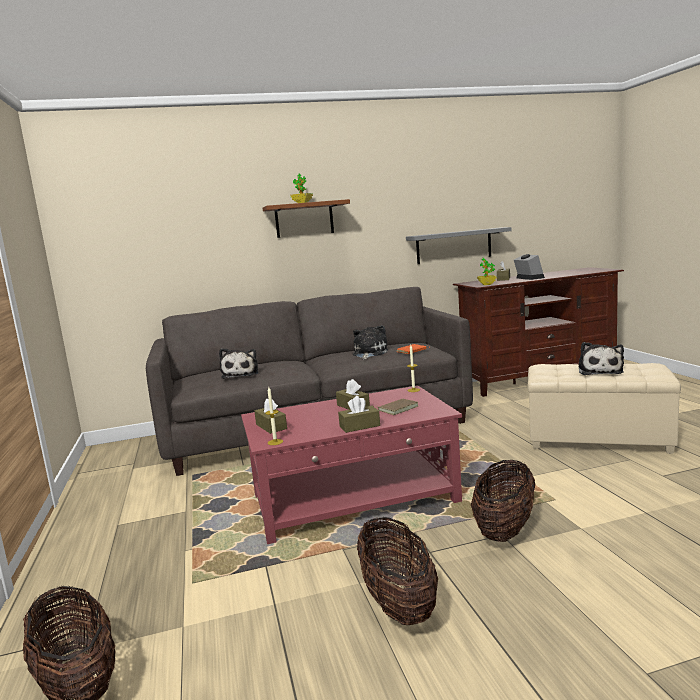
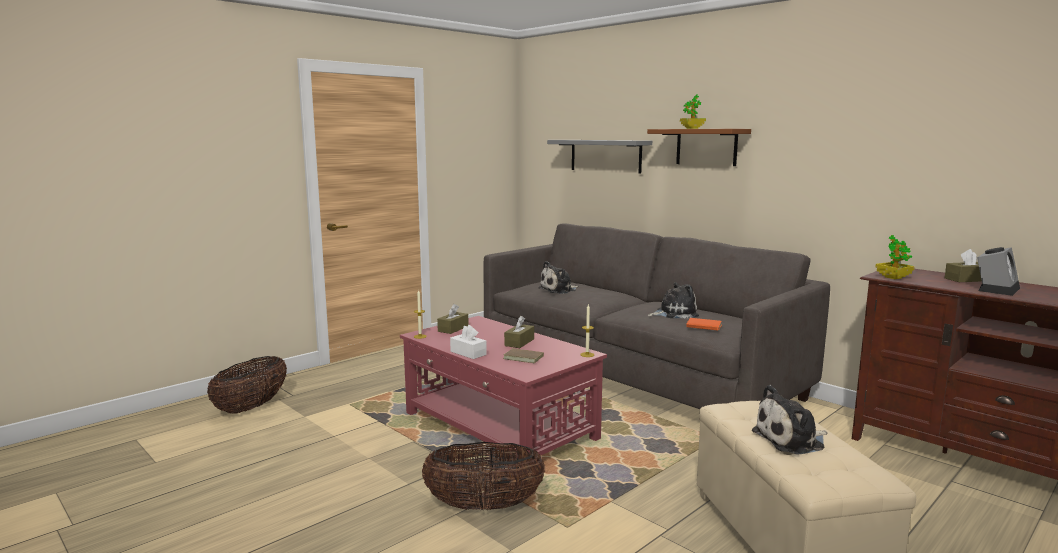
camera: 60 degrees right, 0 degrees up
brown tissue box [338,396,380,433] -> white tissue box [450,325,487,359]
basket [357,517,438,625] -> none
grey shelf [406,227,512,264] -> grey shelf moved to [547,140,652,174]

